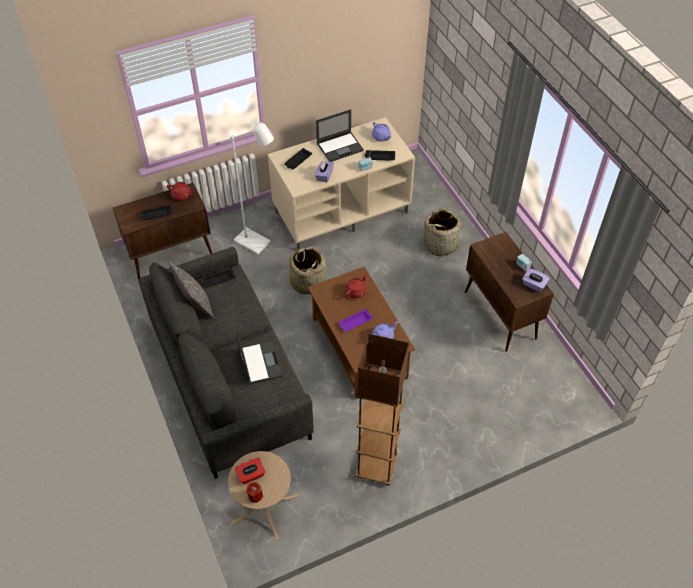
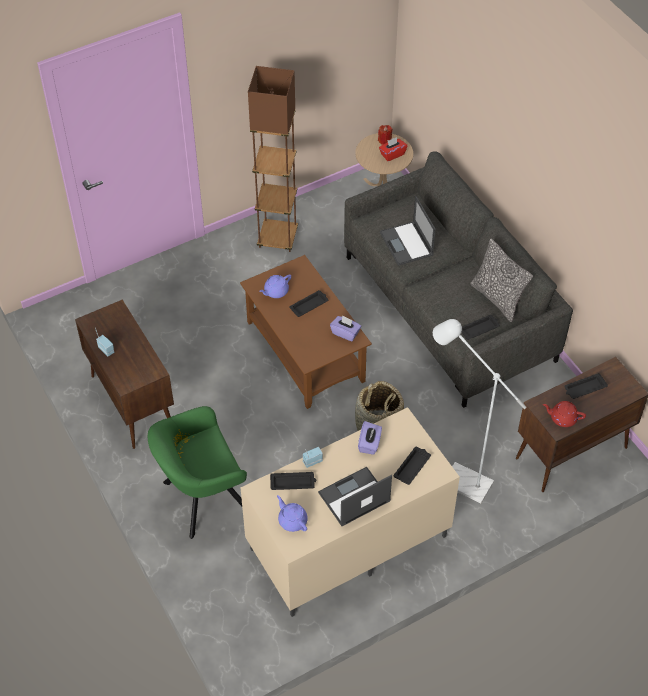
camera: 175 degrees right, 0 degrees up
purple tray [339,309,373,332] -> black tray [289,290,328,317]
red teapot [345,274,368,298] -> none
basket [424,208,463,256] -> green armchair [148,406,247,539]
purple tissue box [522,268,550,292] -> purple tissue box moved to [330,315,361,341]

